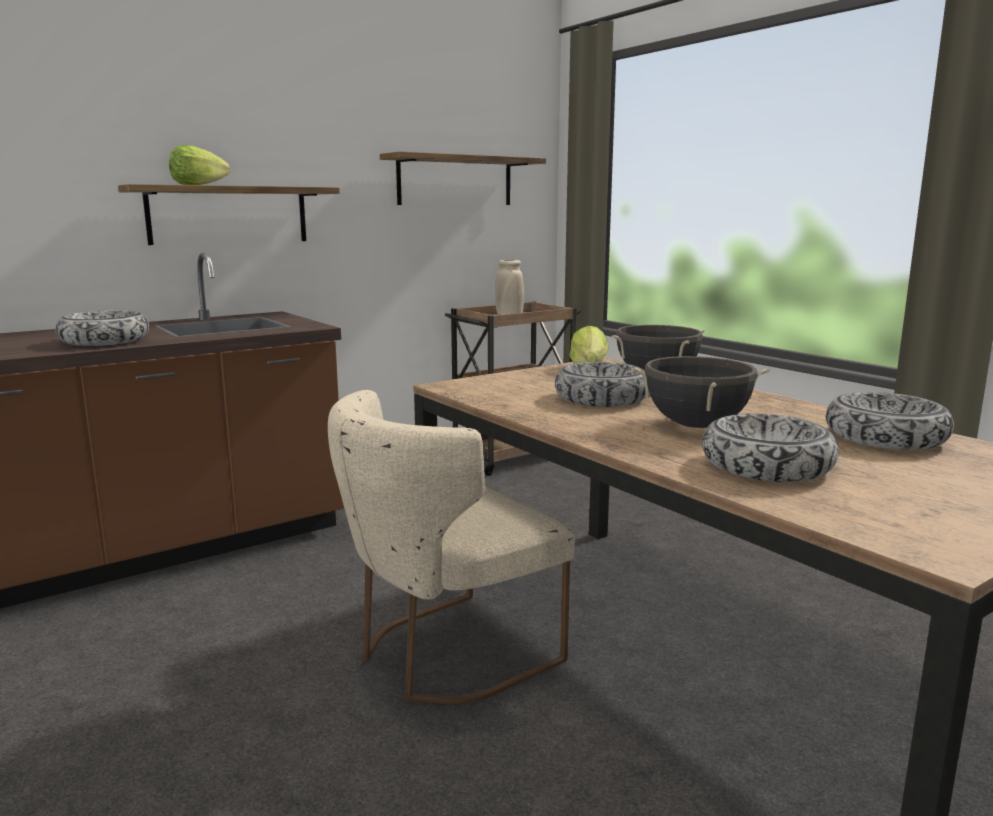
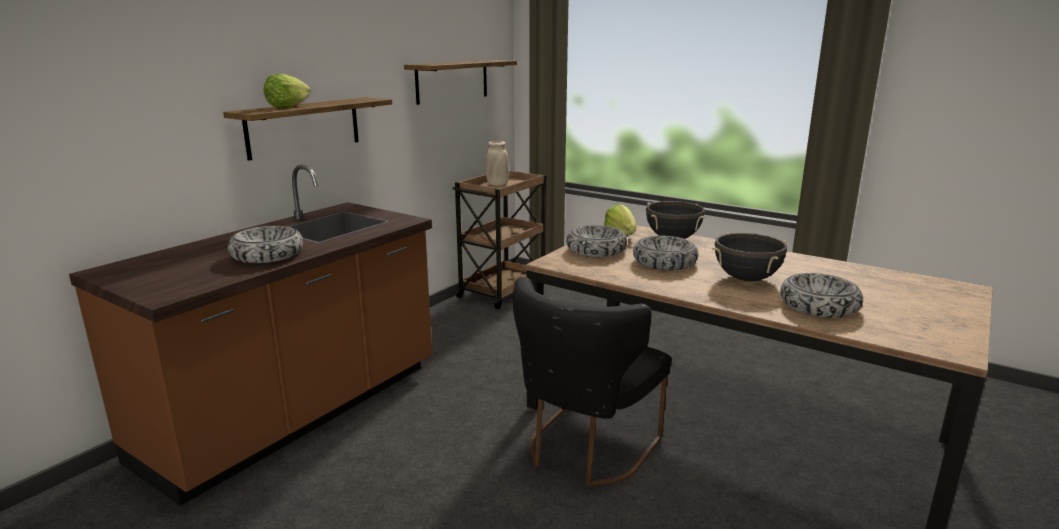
camera: 20 degrees left, 5 degrees up
beige chair [328,390,575,704] -> black chair [513,277,672,487]
bowl [826,392,954,450] -> bowl moved to [566,225,627,257]

